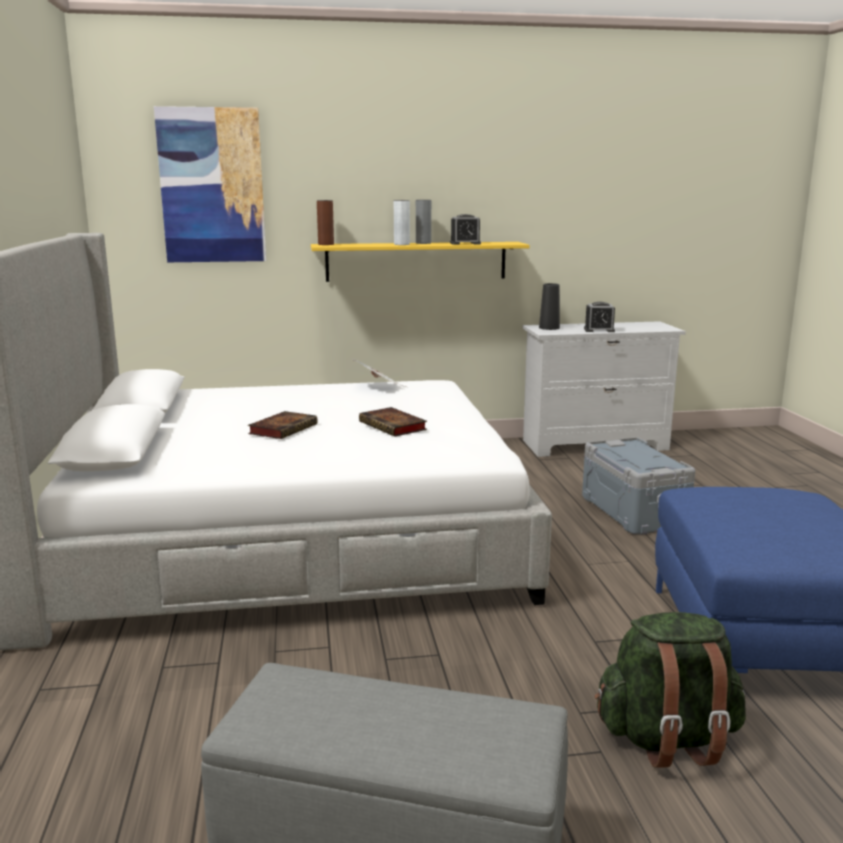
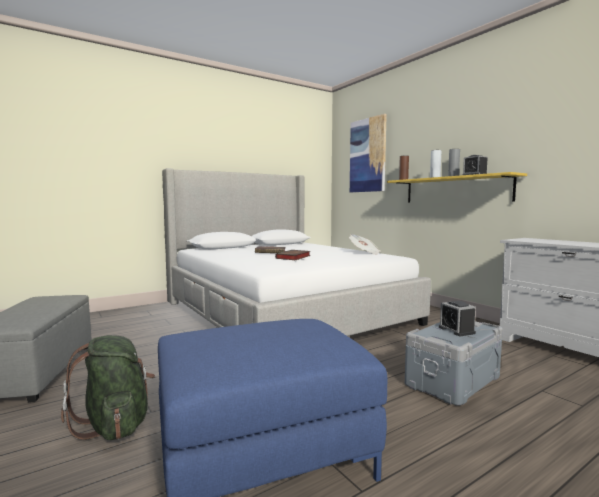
camera: 65 degrees right, 10 degrees down
black vase [539,283,560,330] -> none
alarm clock [584,302,615,332] -> alarm clock moved to [439,301,476,336]

